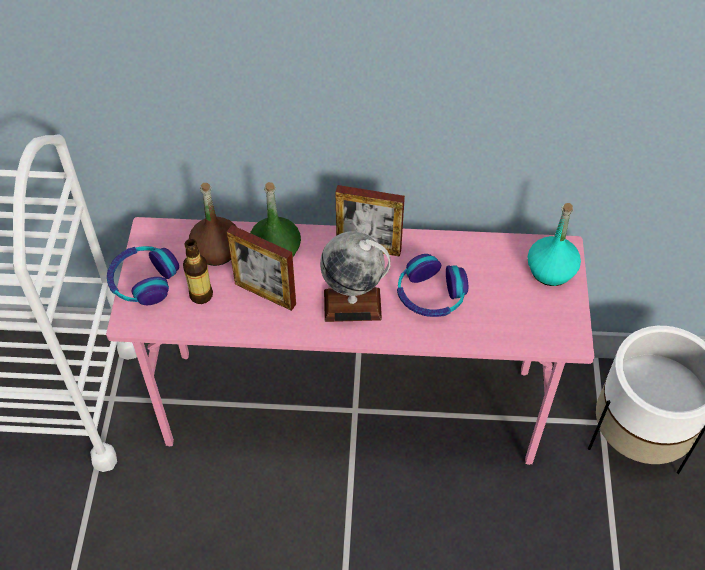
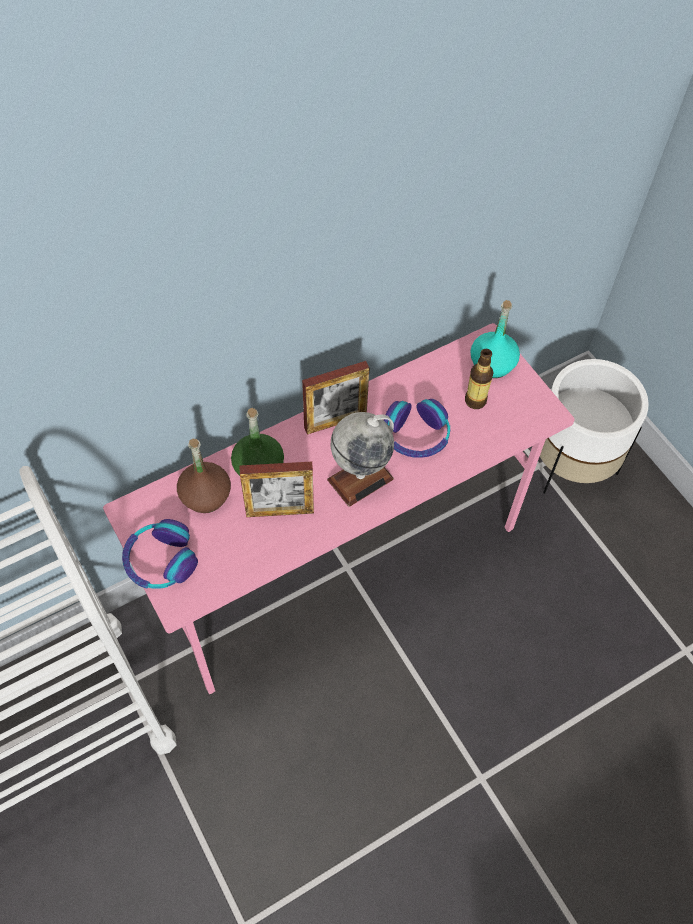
camera: 35 degrees left, 5 degrees up
bottle [183,239,213,304] -> bottle moved to [465,349,494,409]

